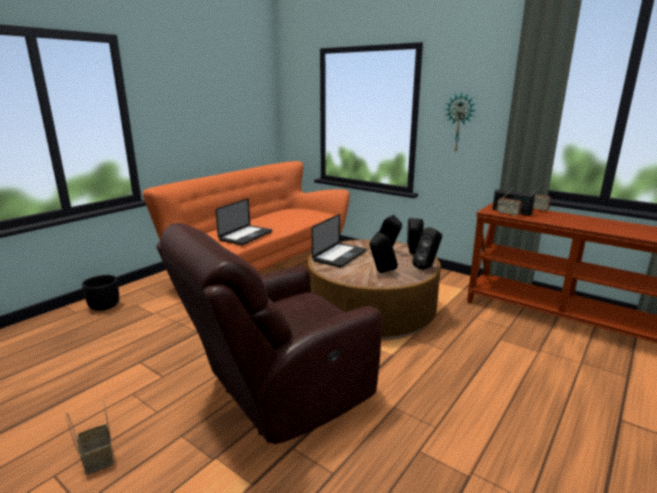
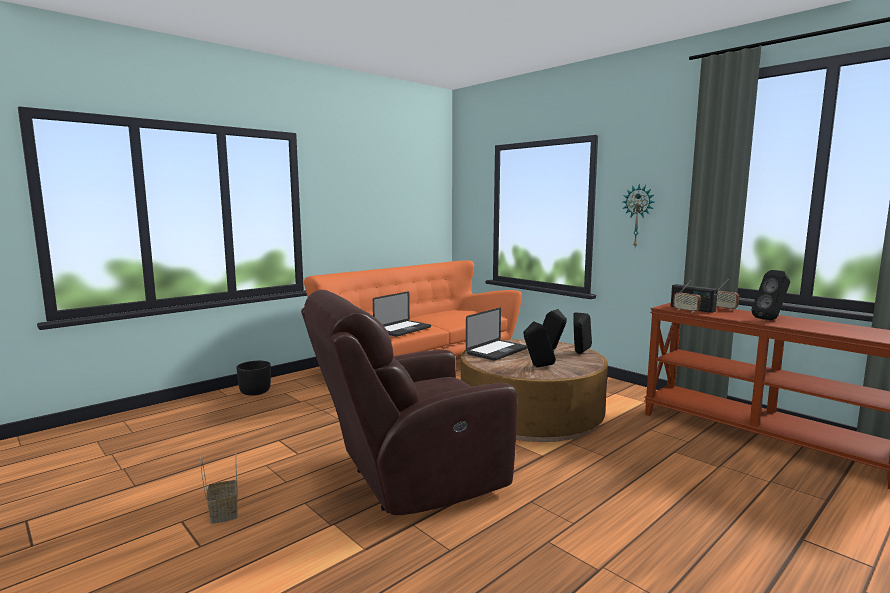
camera: 10 degrees right, 10 degrees down
black speaker [412,227,442,270] -> black speaker moved to [751,270,790,320]

